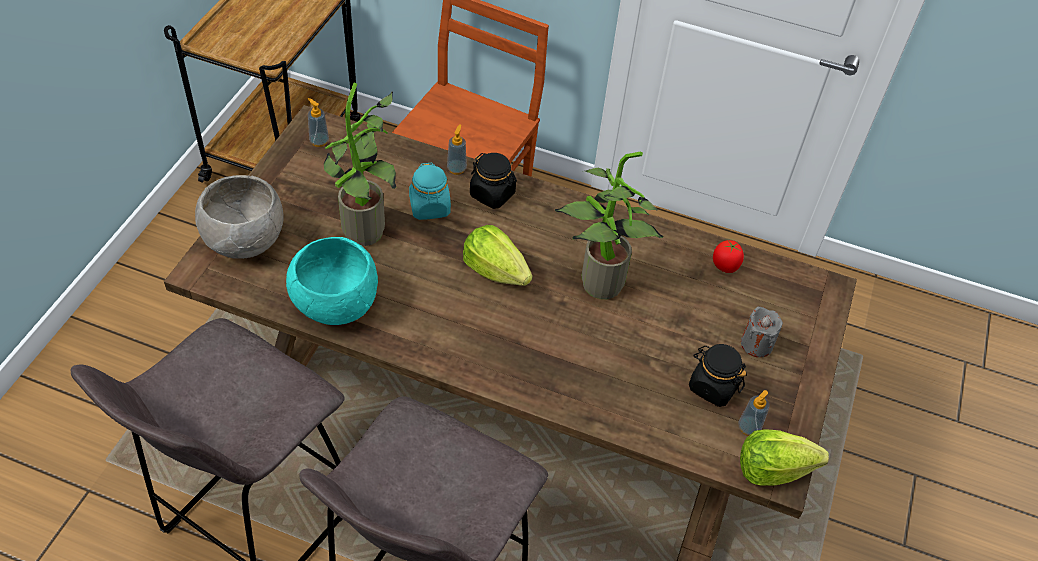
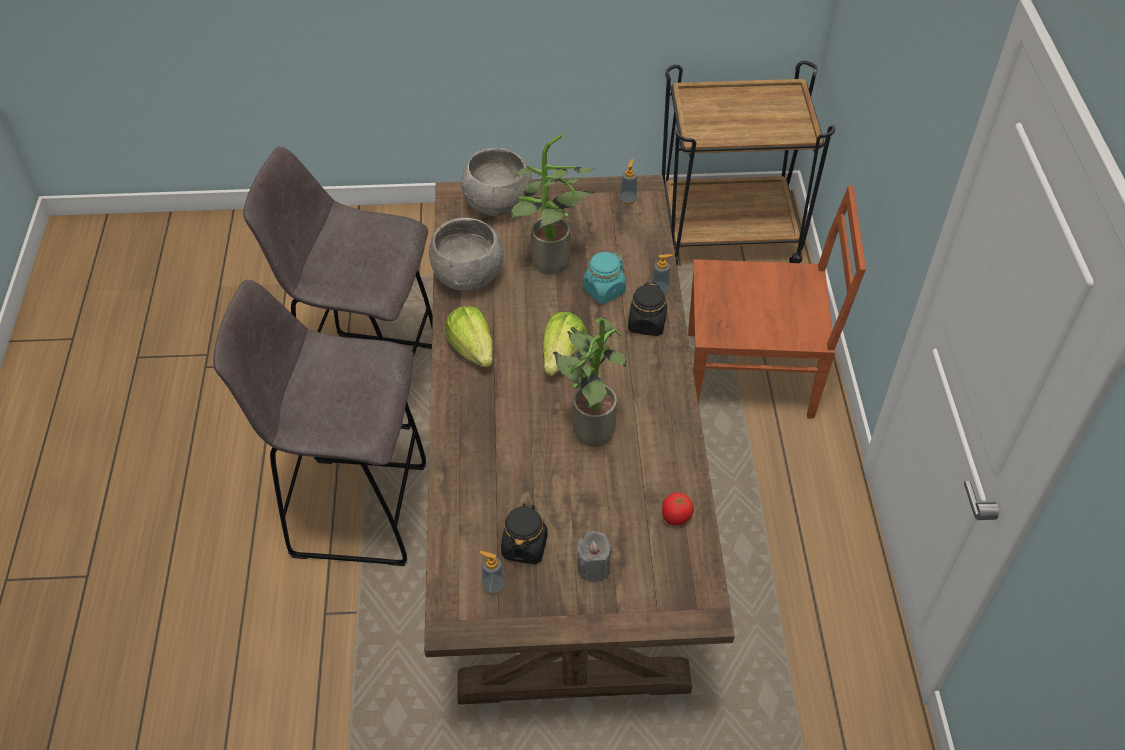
camera: 70 degrees right, 0 degrees up
turquoise bowl [286,237,378,325] -> grey bowl [429,218,503,291]
lettuce [740,429,829,486] -> lettuce moved to [445,306,493,367]

